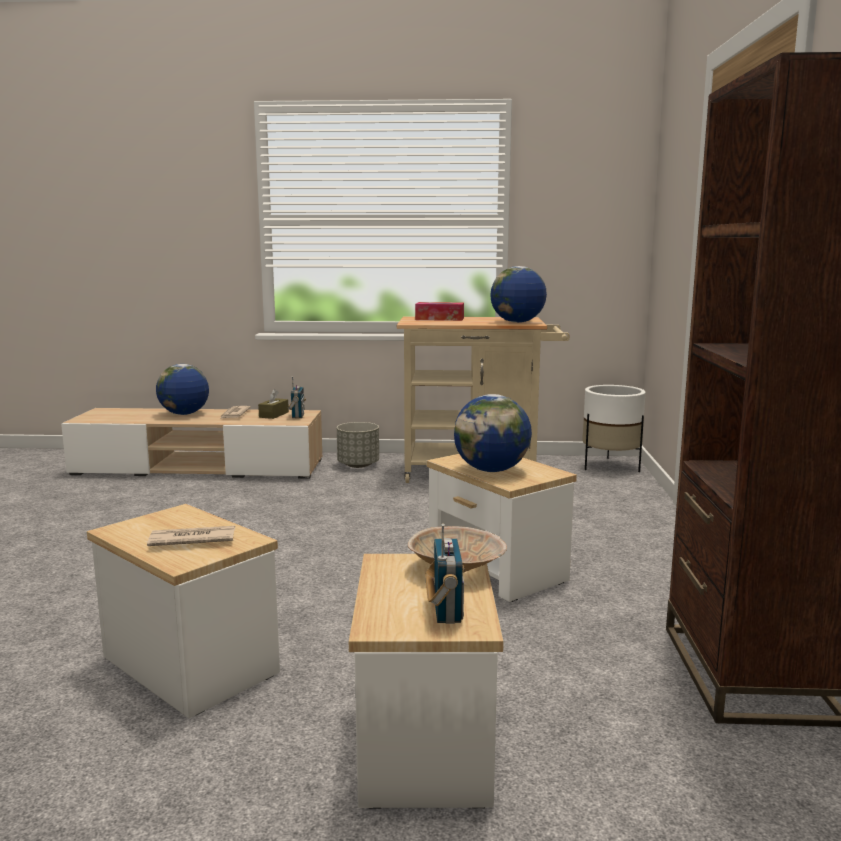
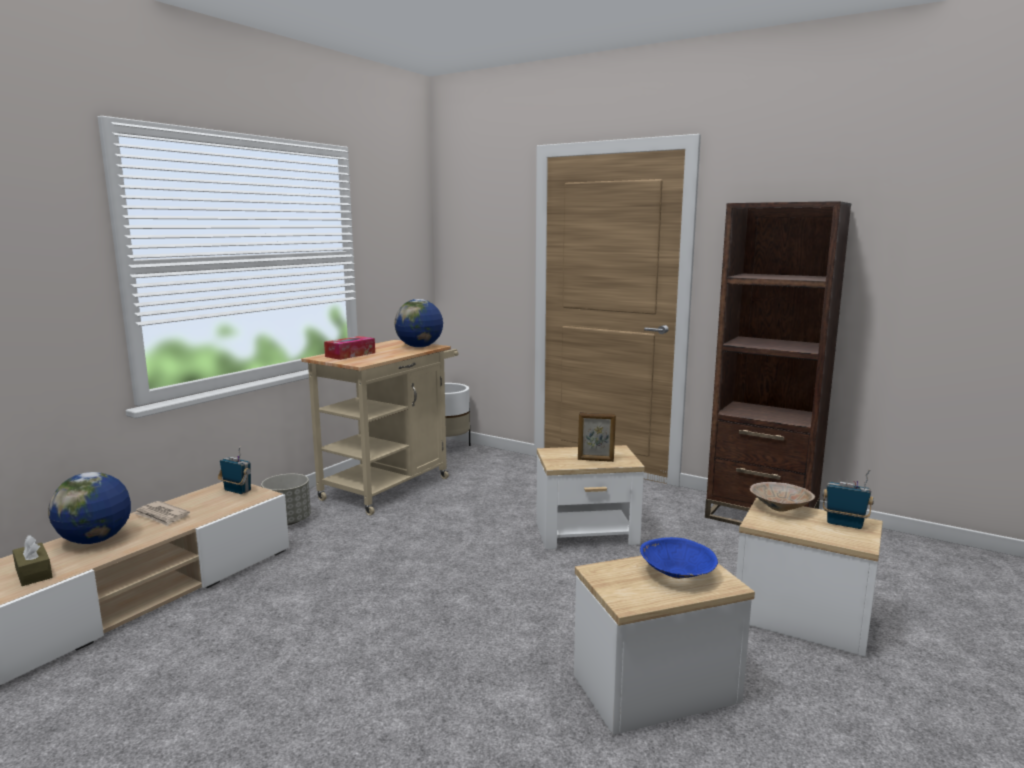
camera: 60 degrees left, 0 degrees up
newspaper [147,526,235,546] -> blue bowl [640,537,718,579]
brown tissue box [258,389,289,419] -> brown tissue box moved to [12,535,52,586]
globe [454,394,532,472] -> picture frame [578,412,616,462]

